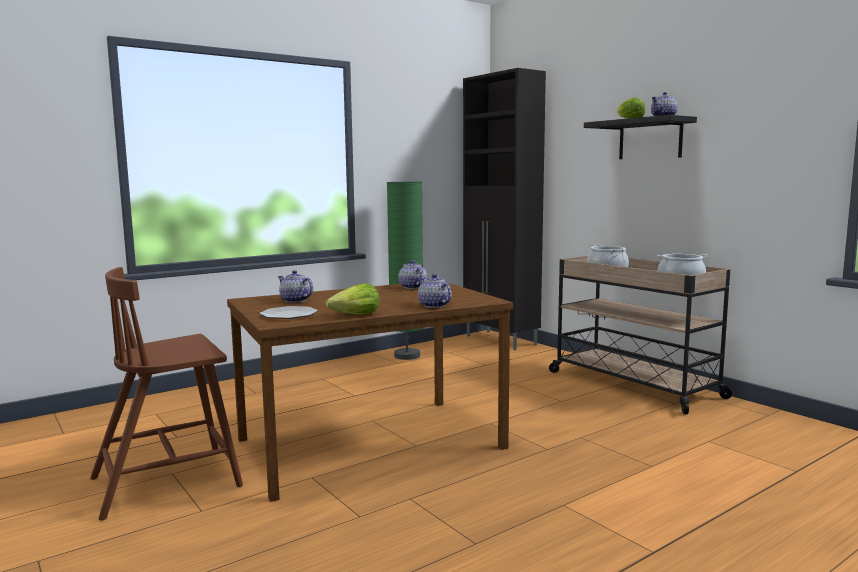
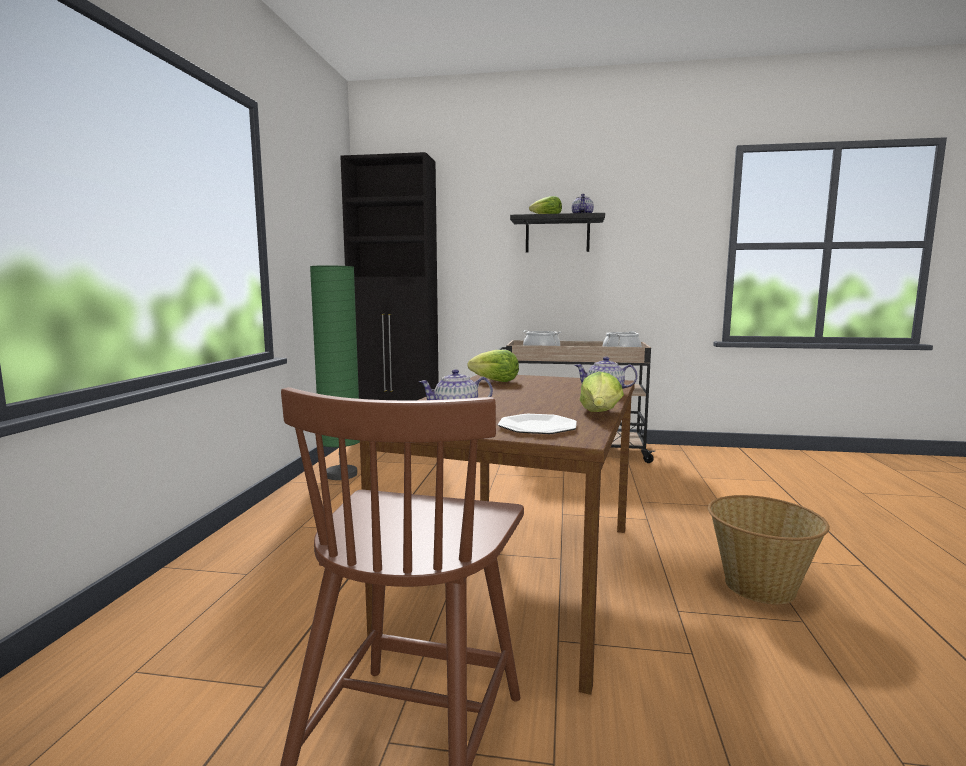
camera: 45 degrees left, 0 degrees up
teapot [398,260,427,289] -> lettuce [468,350,519,382]
none -> basket [708,495,830,604]

